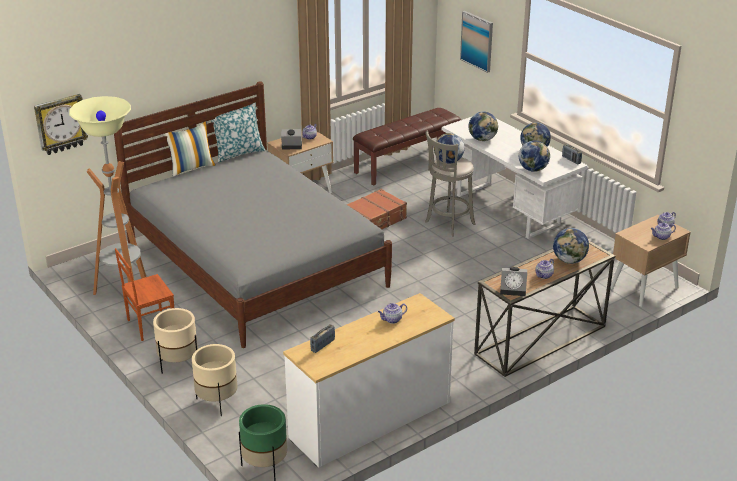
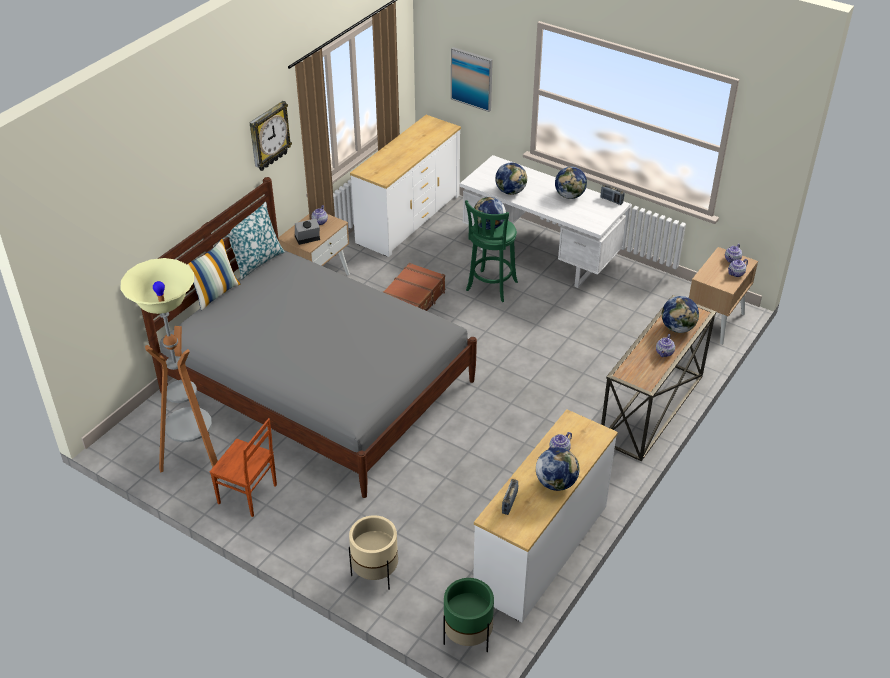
camera: 20 degrees left, 10 degrees up
wall clock [34,94,88,155] -> wall clock moved to [250,101,292,171]
brown chair [115,248,174,341] -> brown chair turned 105 degrees counterclockwise [210,418,277,517]
beige planter [153,308,198,374] -> none
brown bench [353,108,461,186] -> white dresser [350,115,461,257]
grey stool [425,131,475,236] -> green stool [465,200,518,302]
alarm clock [500,267,527,296] -> none
globe [519,141,550,172] -> globe moved to [536,447,580,491]

